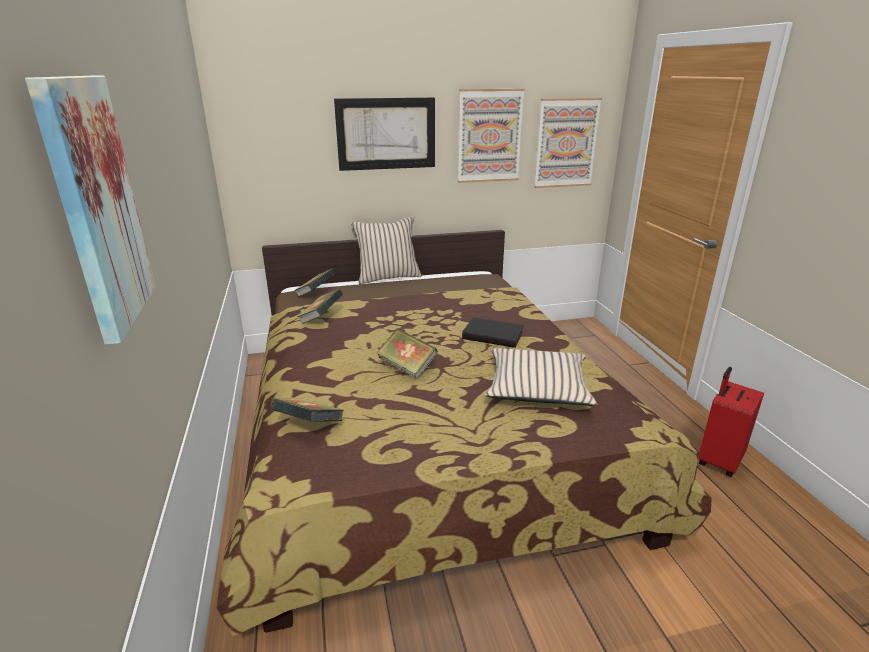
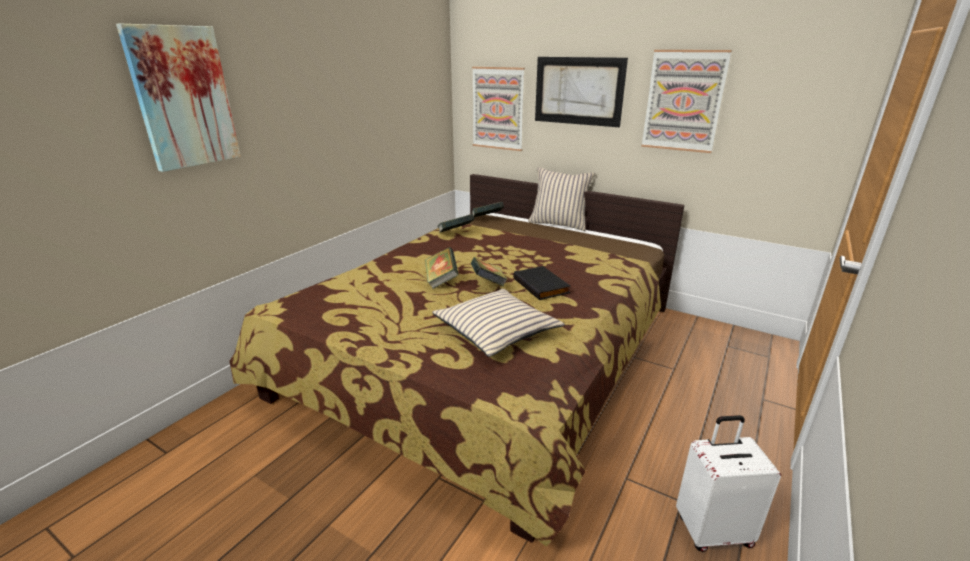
camera: 45 degrees right, 0 degrees up
book [271,398,344,422] -> book moved to [470,257,508,287]
picture [534,98,602,188] -> picture moved to [472,67,525,151]
red suitcase [699,367,764,477] -> white suitcase [676,415,781,552]

